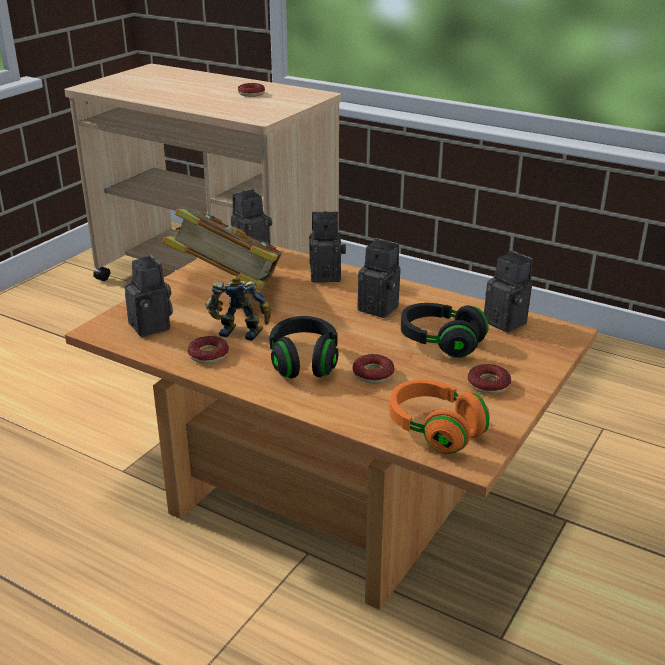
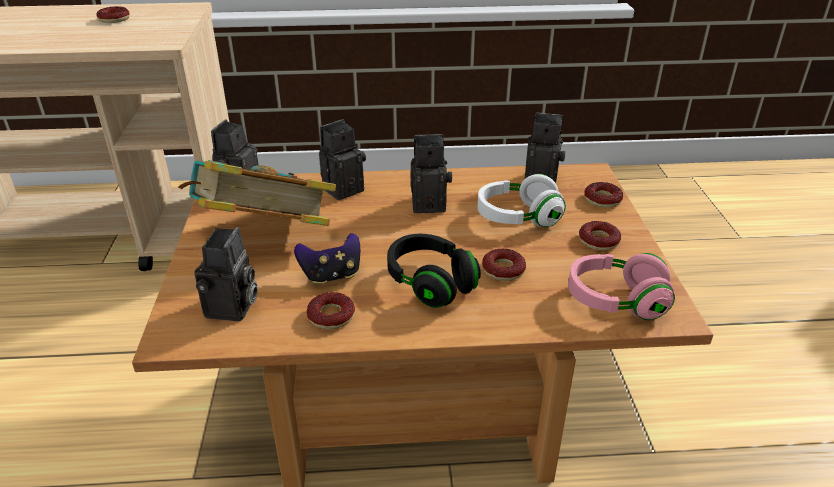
camera: 35 degrees left, 5 degrees up
camera [124,254,173,337] -> camera turned 75 degrees clockwise [194,227,258,321]
toy robot [205,276,271,341] -> game controller [294,233,360,285]
orange headphones [390,380,490,454] -> pink headphones [568,253,675,320]
black headphones [401,303,489,358] -> white headphones [478,174,566,227]
none -> donut [584,182,623,208]

